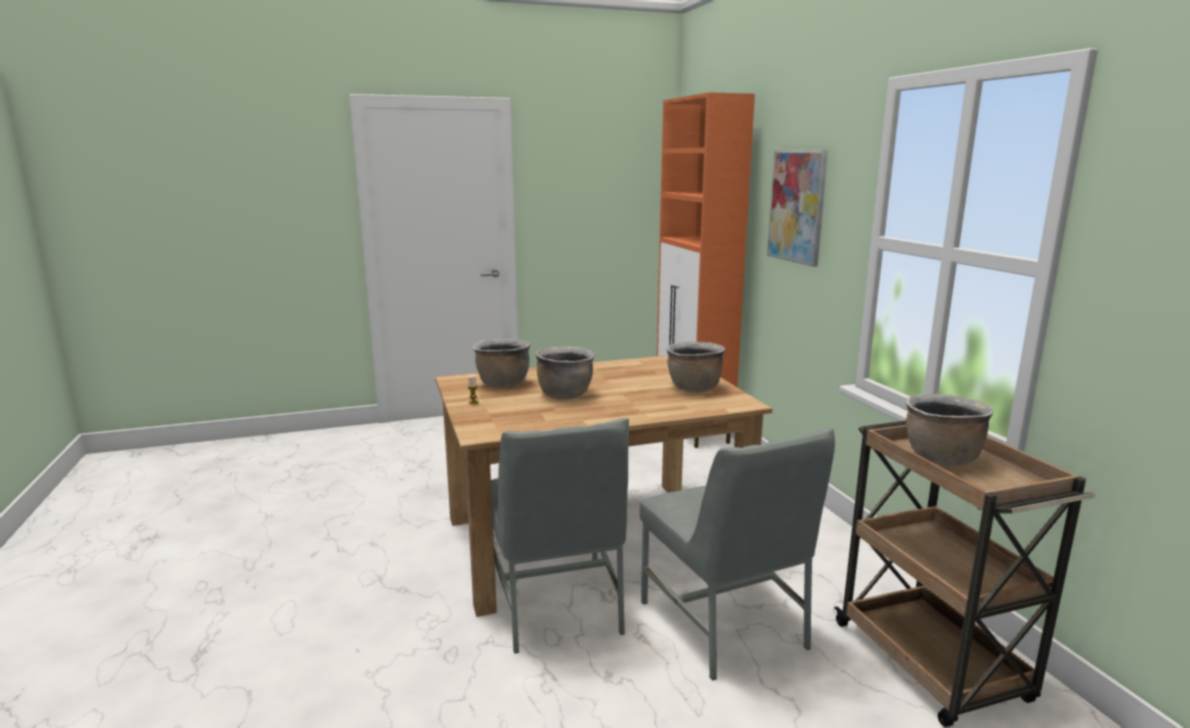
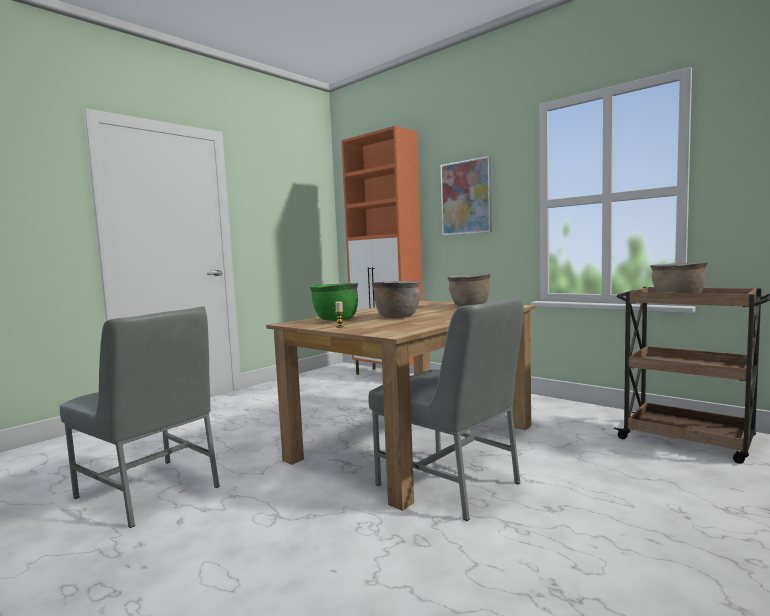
camera: 30 degrees left, 10 degrees down
brown cooking pot [473,338,530,388] -> green cooking pot [310,283,358,321]
grey chair [639,427,835,681] -> grey chair moved to [60,306,220,528]

